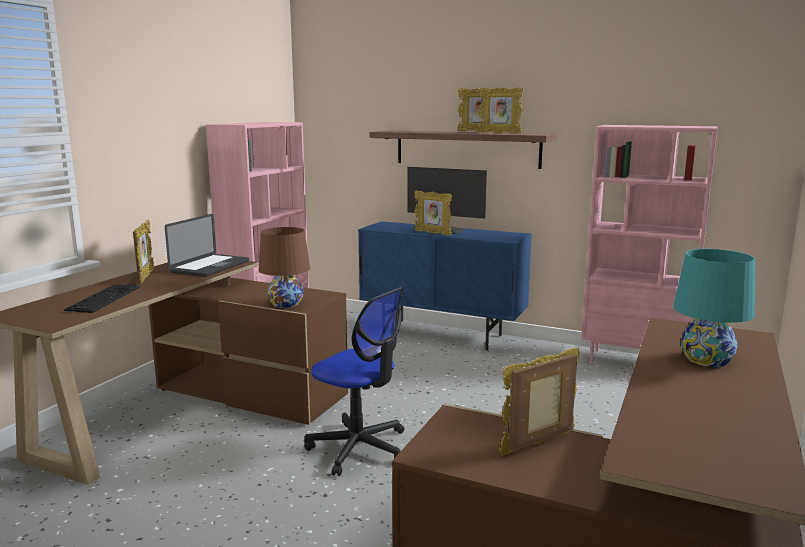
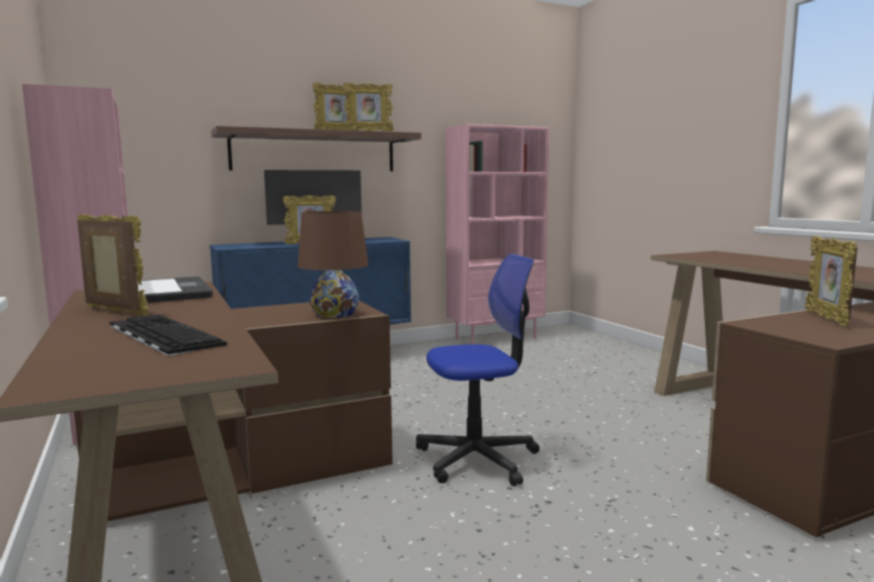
camera: 50 degrees left, 5 degrees down
turquoise table lamp [673,249,755,367] -> none

